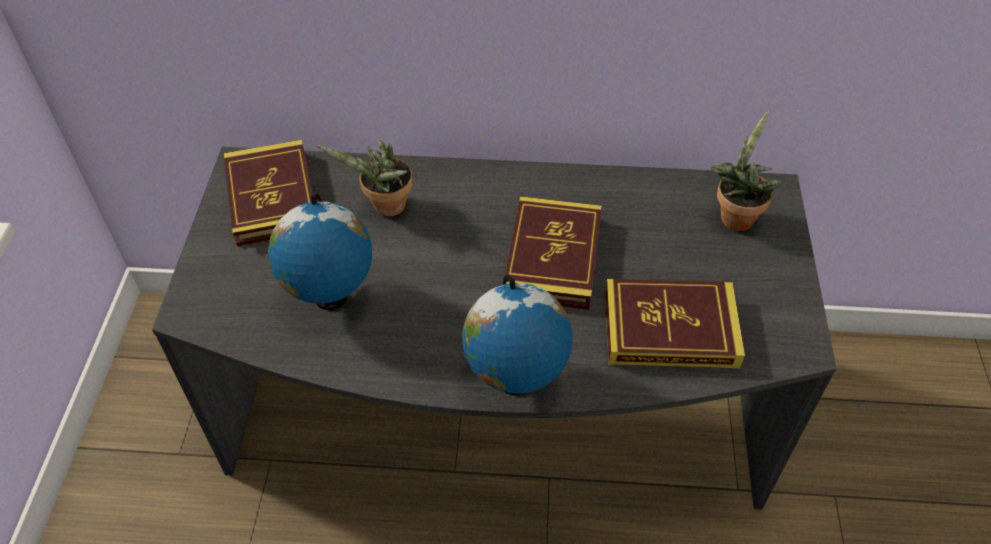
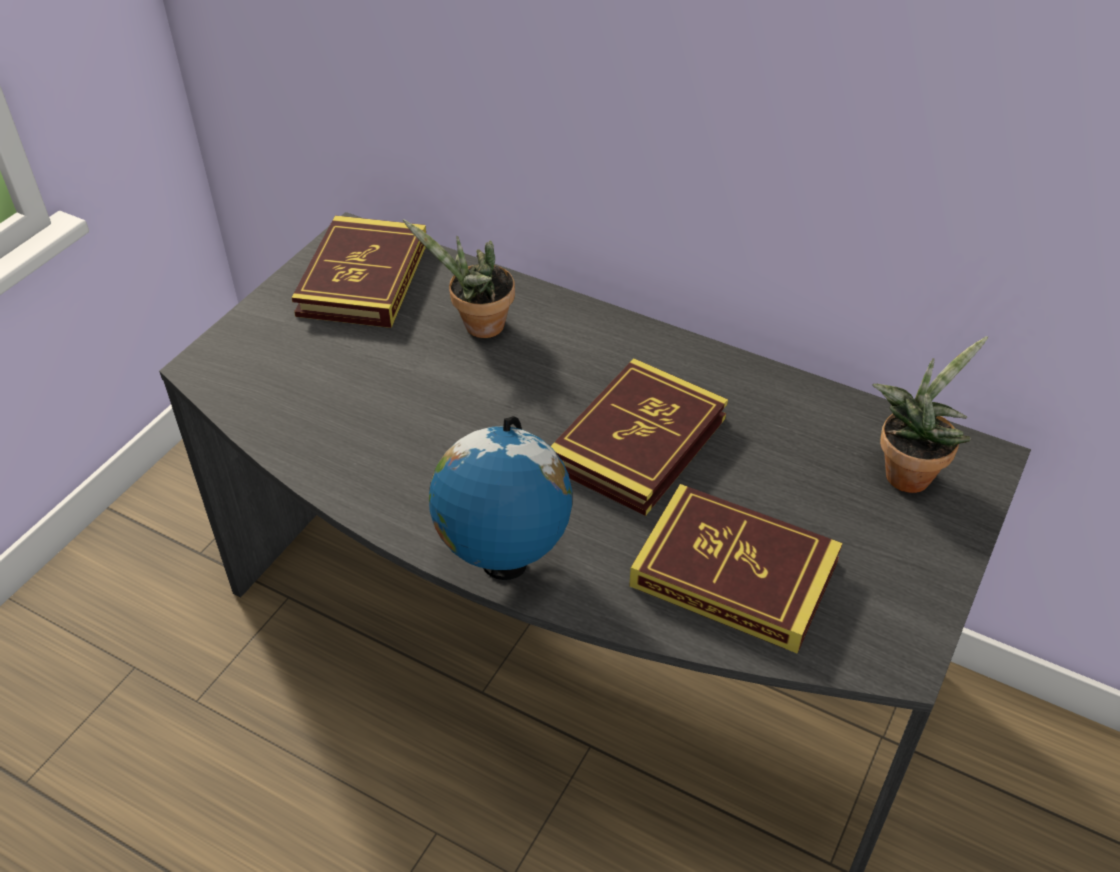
camera: 25 degrees right, 5 degrees down
globe [268,193,372,310] -> none

